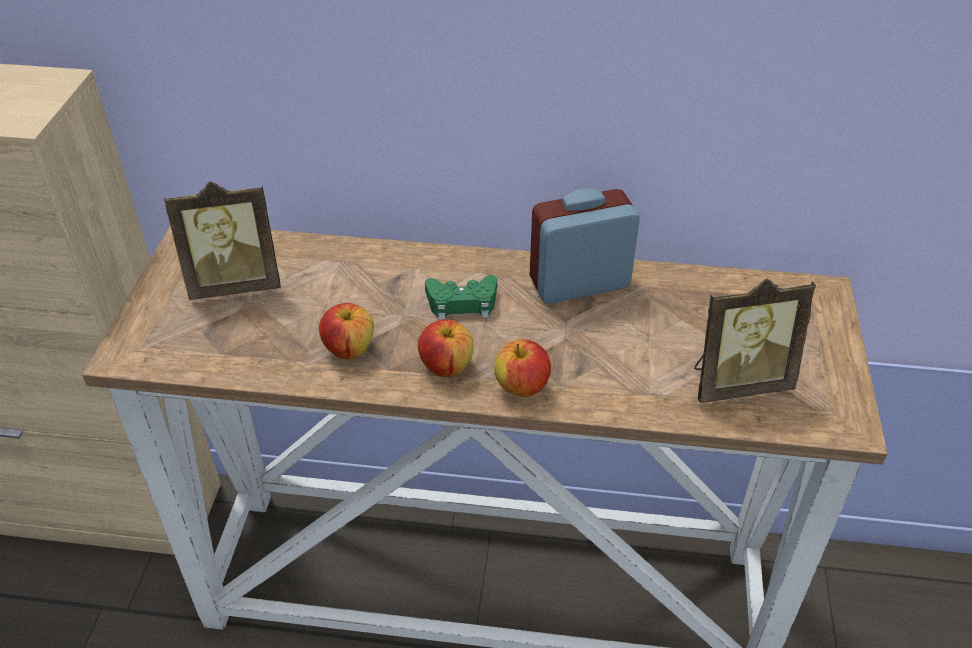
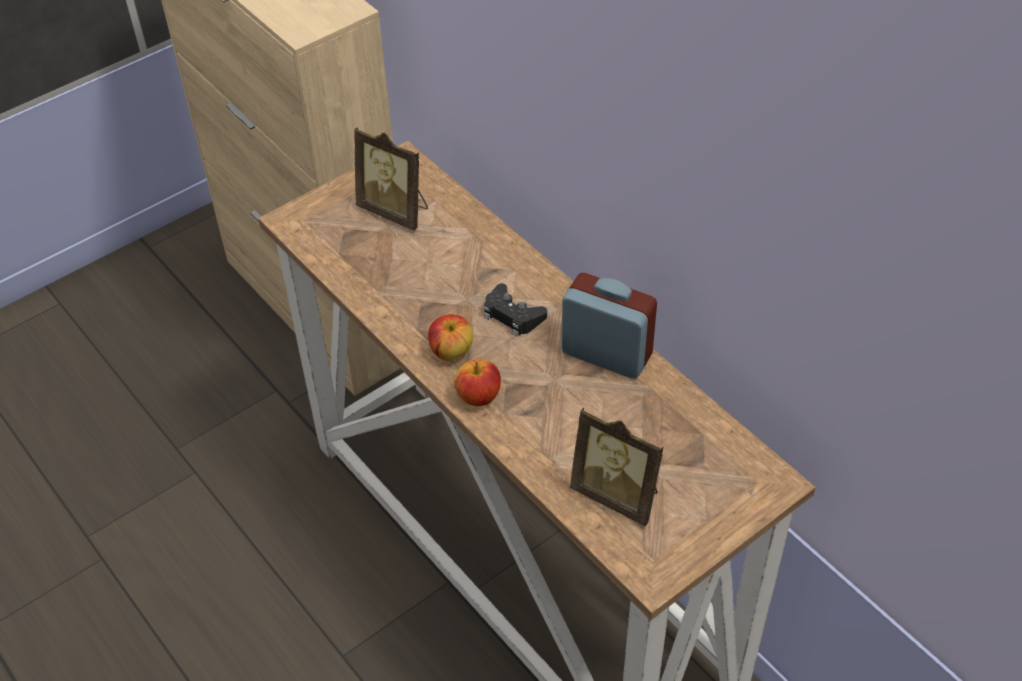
camera: 45 degrees right, 5 degrees up
apple [319,303,374,360] -> none
green game controller [425,275,497,320] -> black game controller [484,283,547,337]

